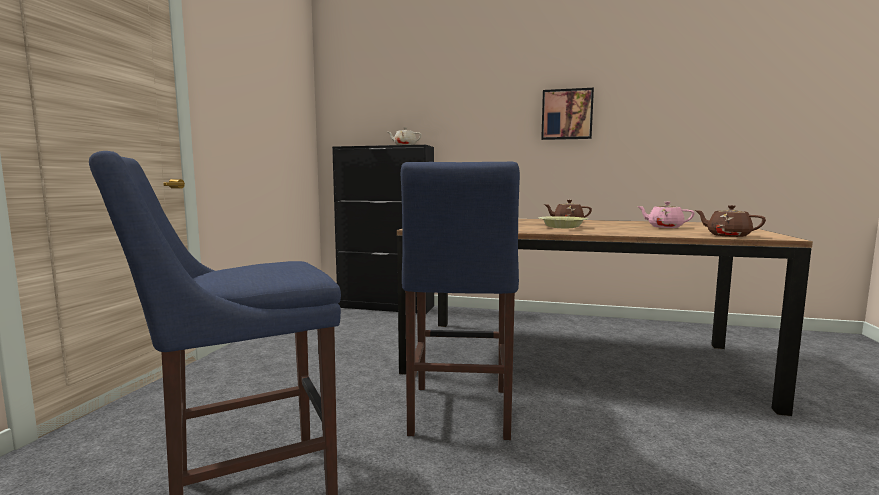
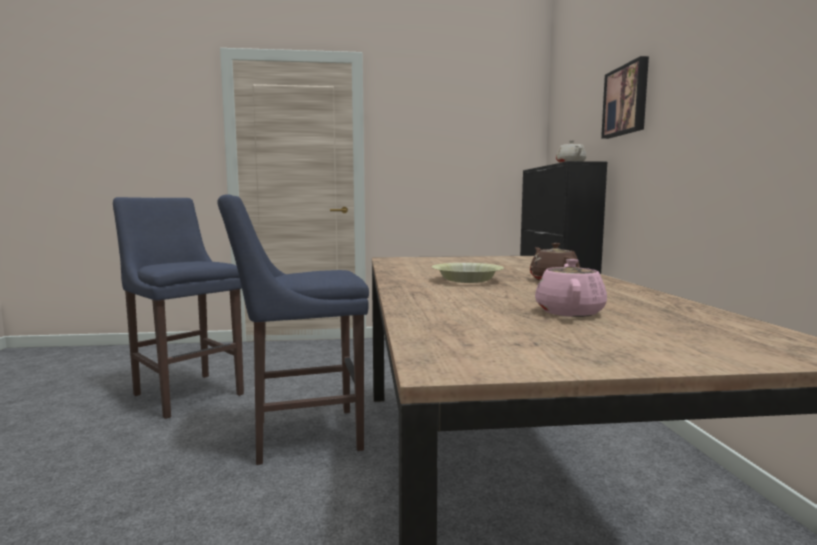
camera: 70 degrees right, 0 degrees up
picture [541,88,594,140] -> picture moved to [601,56,649,139]
brown teapot [695,205,766,237] -> none

